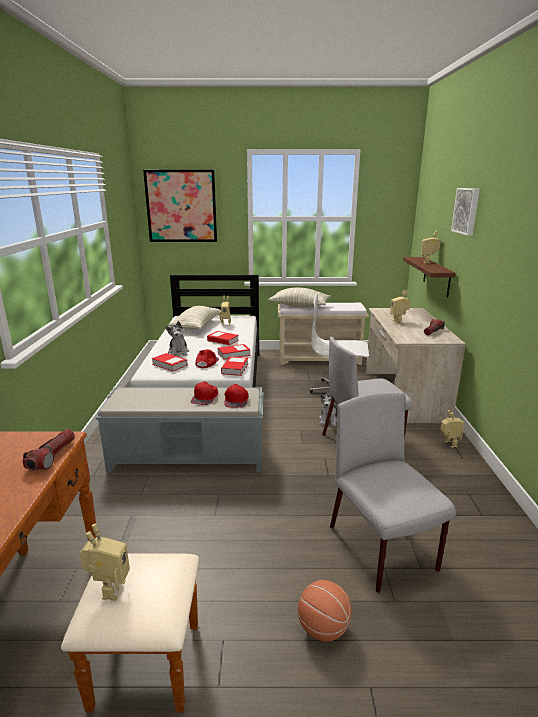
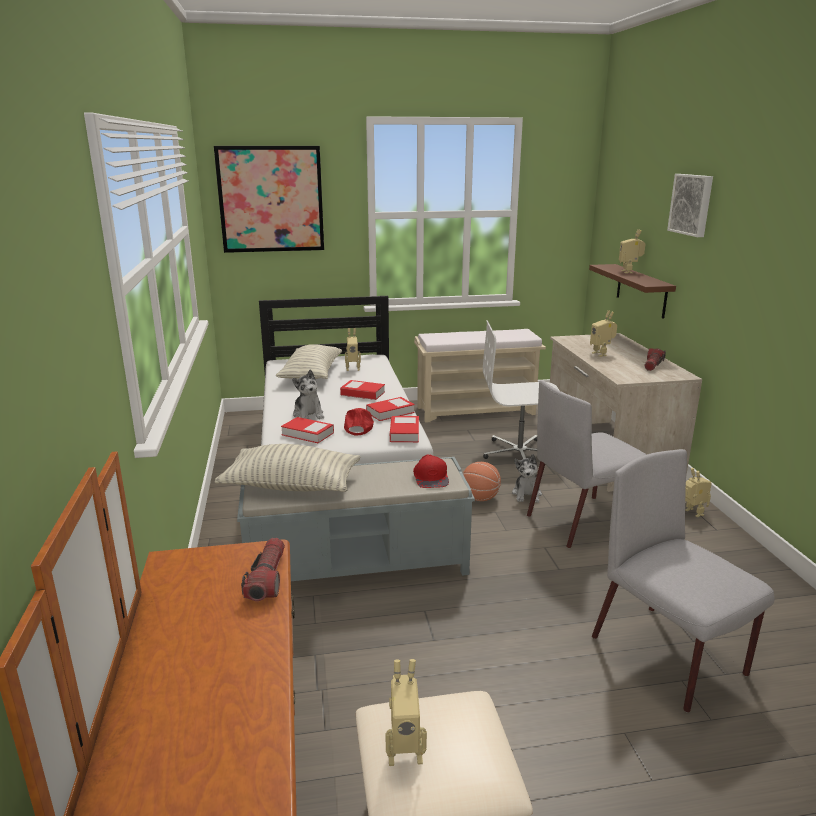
camera: 10 degrees left, 0 degrees up
toy robot [79,523,130,601] -> toy robot turned 90 degrees clockwise [385,659,427,766]
red cap [190,381,218,405] -> none
pillow [268,287,331,308] -> pillow moved to [215,444,360,492]
basketball [298,580,352,642] -> basketball moved to [463,462,501,501]

